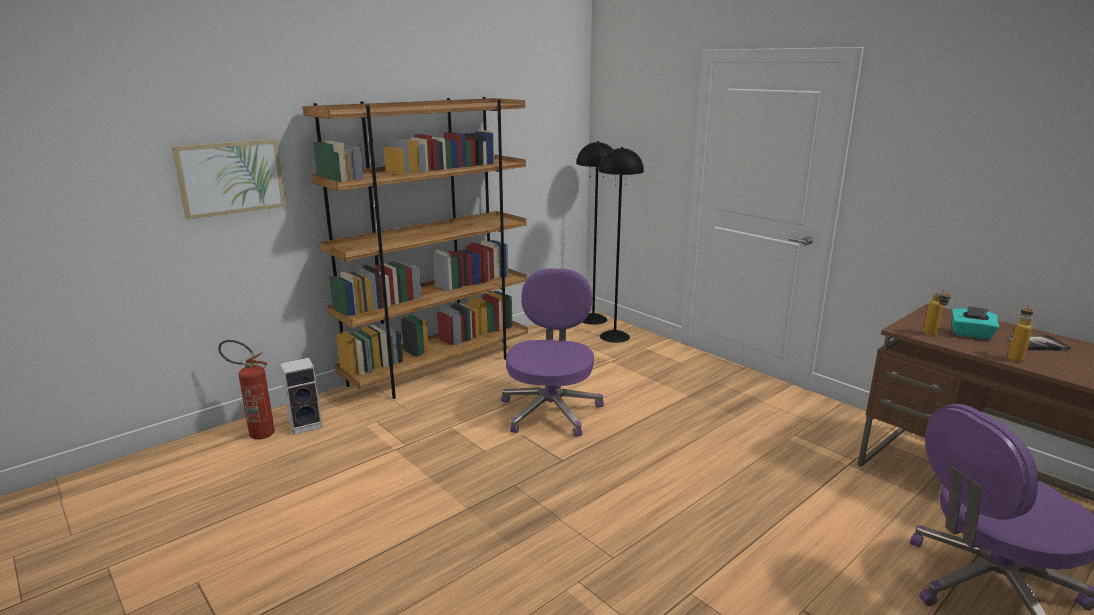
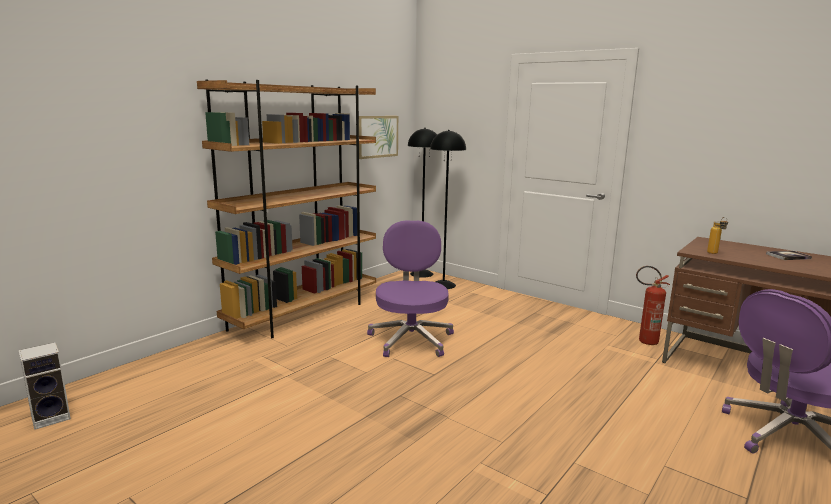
camera: 10 degrees left, 5 degrees down
picture [172,139,286,220] -> picture moved to [359,116,398,159]
fire extinguisher [218,340,275,440] -> fire extinguisher moved to [636,266,670,345]
speaker [280,358,322,435] -> speaker moved to [19,343,71,430]
turquoise tissue box [951,306,999,340] -> none
bottle [1008,304,1033,362] -> none

